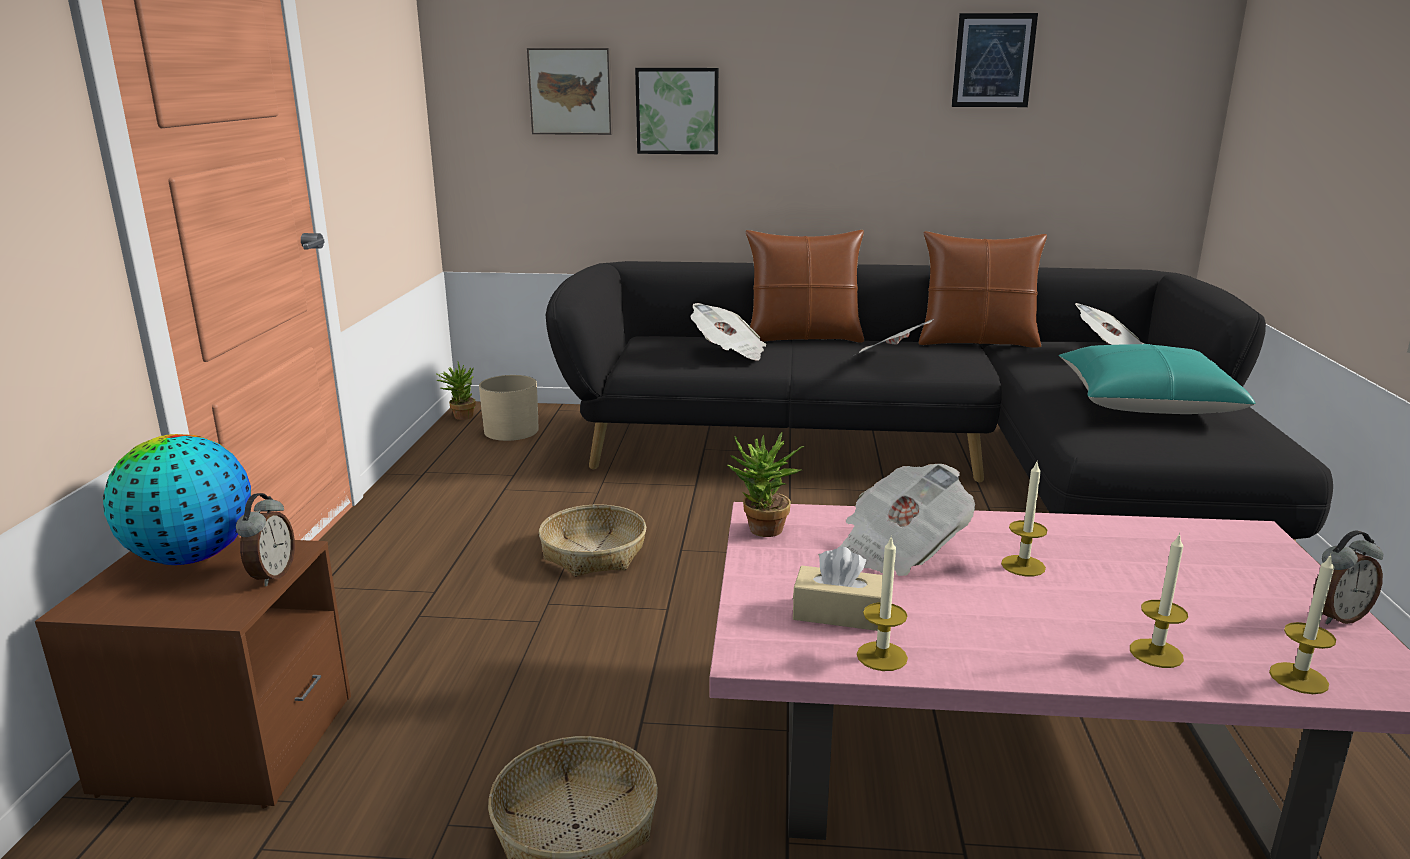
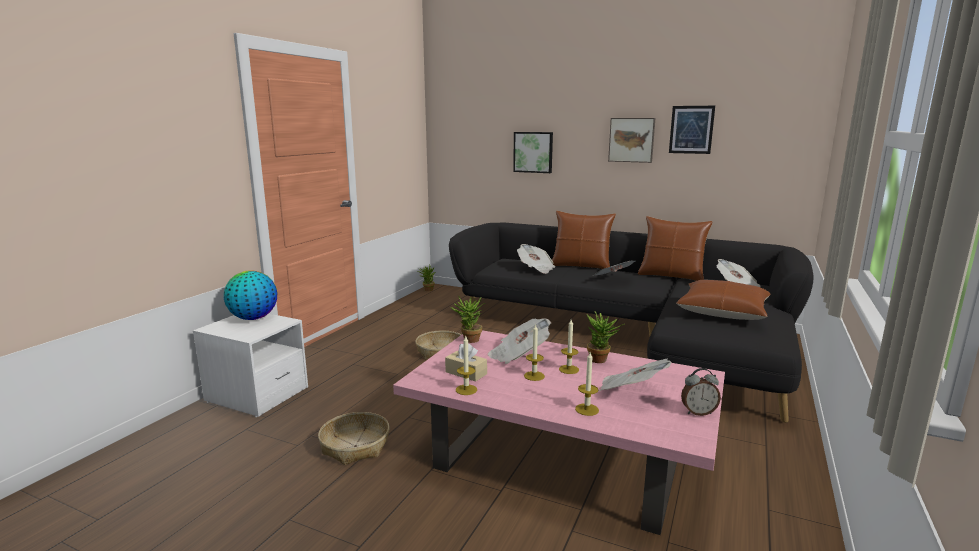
camera: 20 degrees right, 5 degrees down
brown nightstand [35,538,351,809] -> white nightstand [193,314,308,417]
alarm clock [236,493,295,586] -> none
beige planter [479,375,539,441] -> none
picture [527,48,613,135] -> picture moved to [608,118,655,163]
turquoise pillow [1058,344,1256,414] -> brown pillow [677,280,771,320]
candle [1269,553,1336,694] -> candle moved to [524,325,545,381]
none -> potted plant [587,312,624,363]
none -> newspaper [599,358,672,391]

